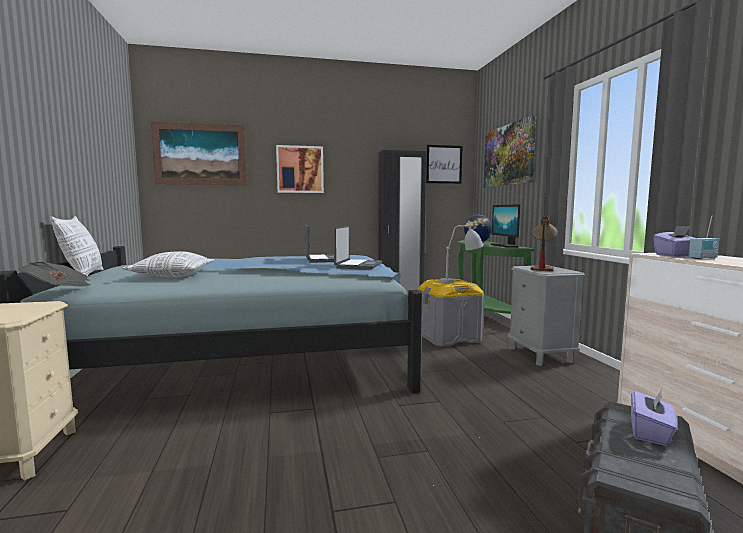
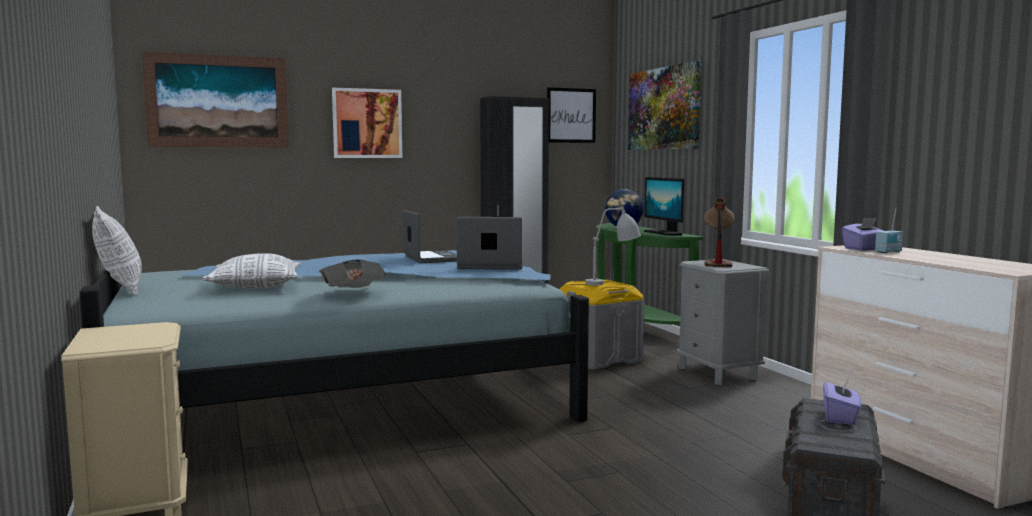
camera: 10 degrees left, 0 degrees up
newspaper [18,262,91,287] -> newspaper moved to [319,259,386,288]
laptop [334,226,382,270] -> laptop turned 90 degrees counterclockwise [456,217,524,269]

